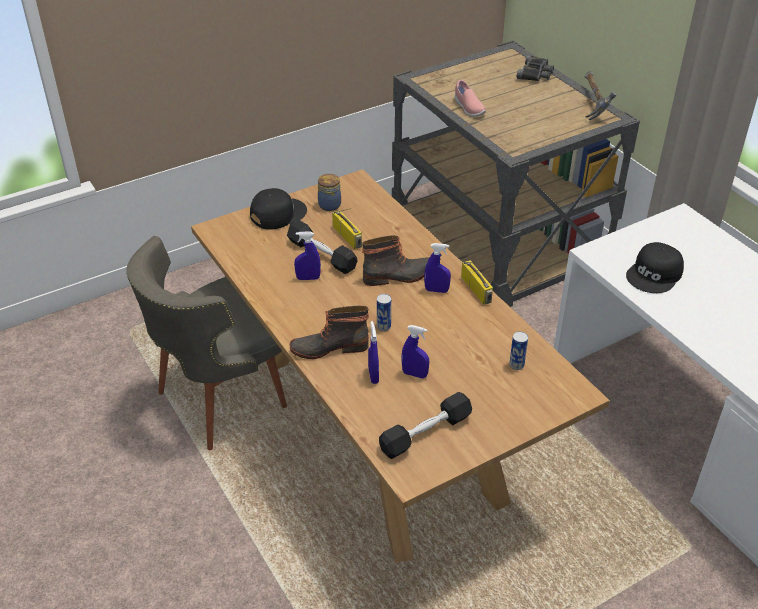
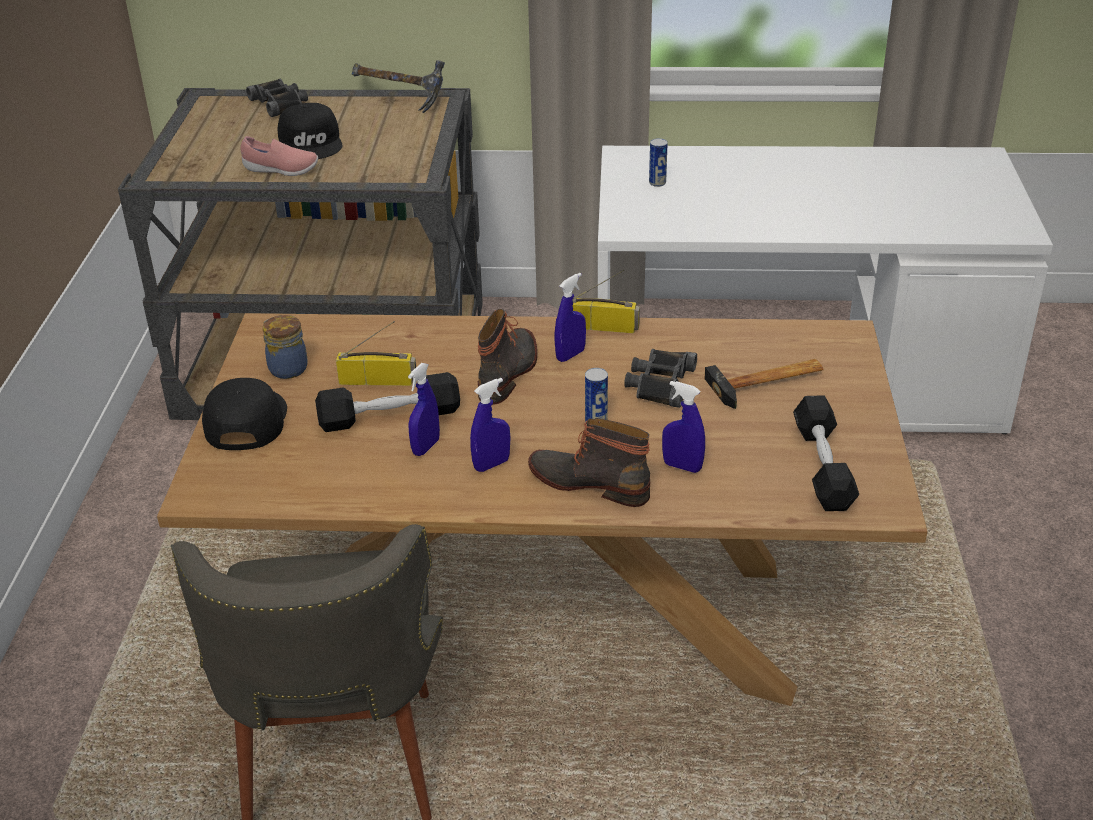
camera: 55 degrees left, 5 degrees down
boot [290,306,369,359] -> boot turned 90 degrees clockwise [528,418,650,507]
blue spray bottle [401,325,429,378] -> blue spray bottle moved to [470,378,511,472]
can [509,331,528,370] -> can moved to [649,138,668,187]
black cap [626,242,684,293] -> black cap moved to [277,103,342,159]
none -> black binoculars [624,349,697,408]
none -> hammer [704,359,824,409]

